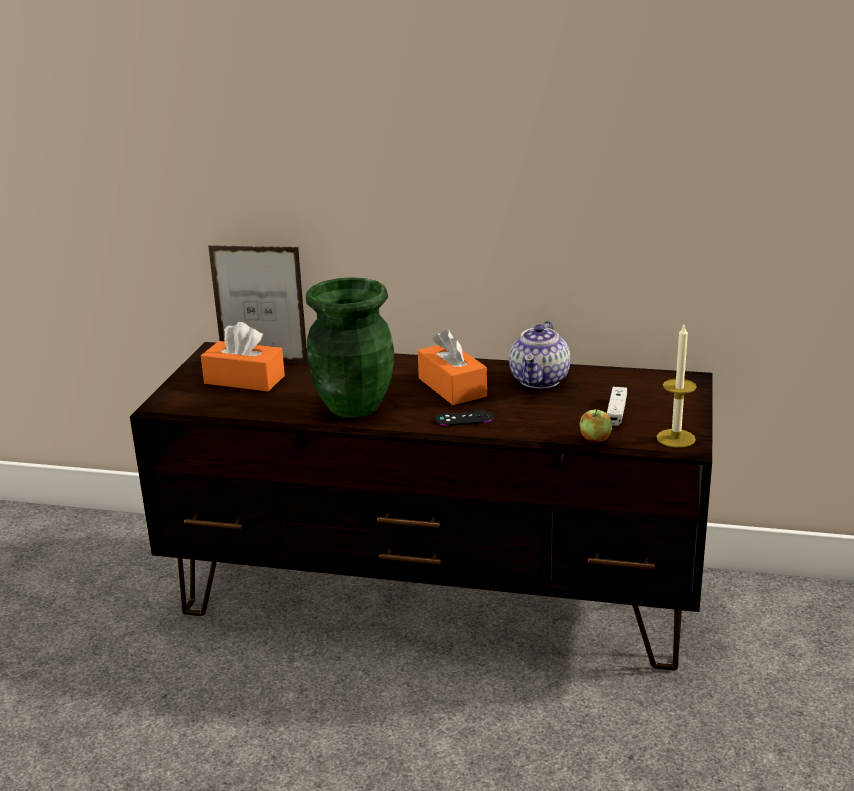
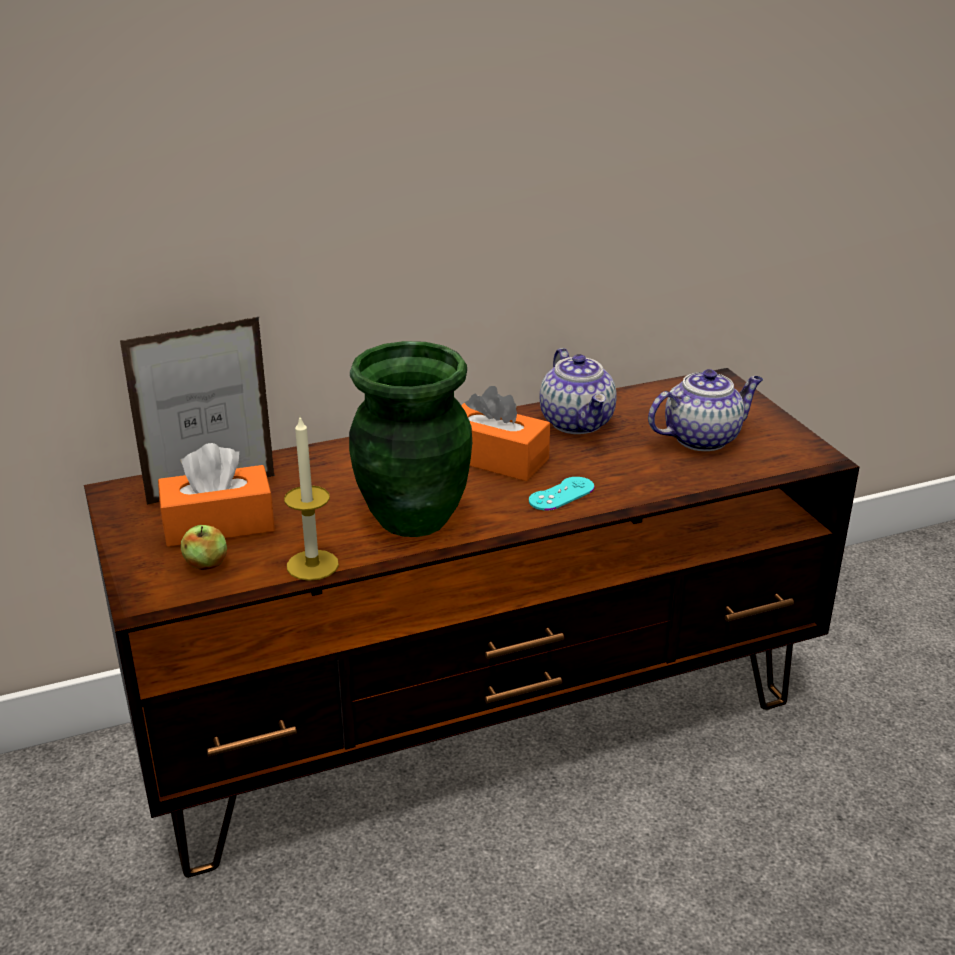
camera: 35 degrees left, 5 degrees up
black game controller [435,410,494,426] -> turquoise game controller [529,477,595,511]
apple [579,409,612,443] -> apple moved to [181,525,227,570]
white game controller [607,387,627,426] -> teapot [648,369,763,451]
candle [657,325,697,448] -> candle moved to [284,415,339,581]

